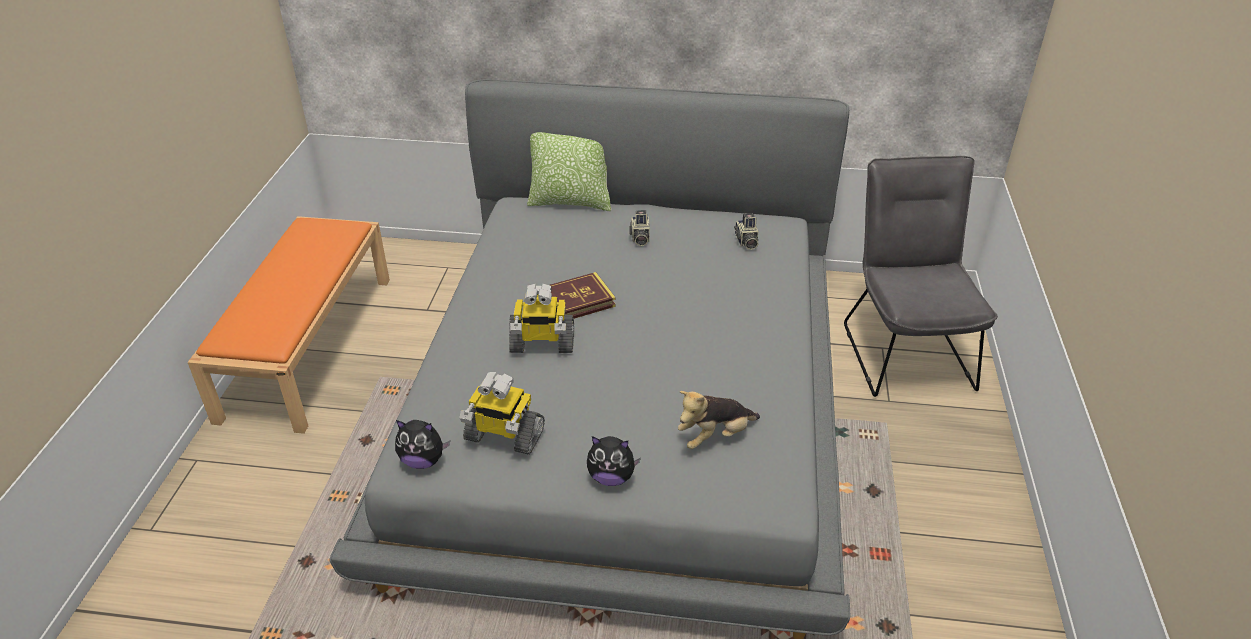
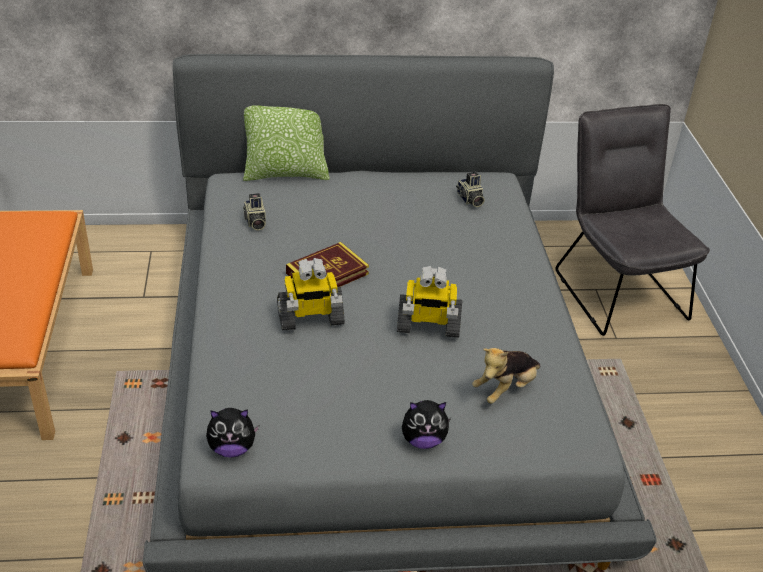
camera: 15 degrees left, 0 degrees up
toy robot [459,372,545,455] -> toy robot moved to [397,266,462,338]
camera [629,210,650,246] -> camera moved to [243,193,266,231]

